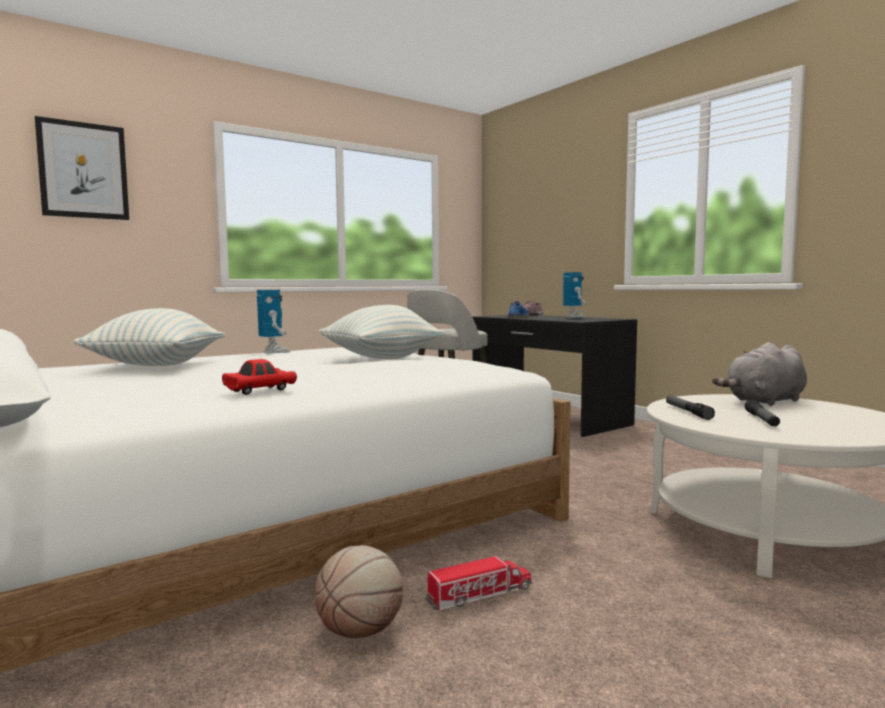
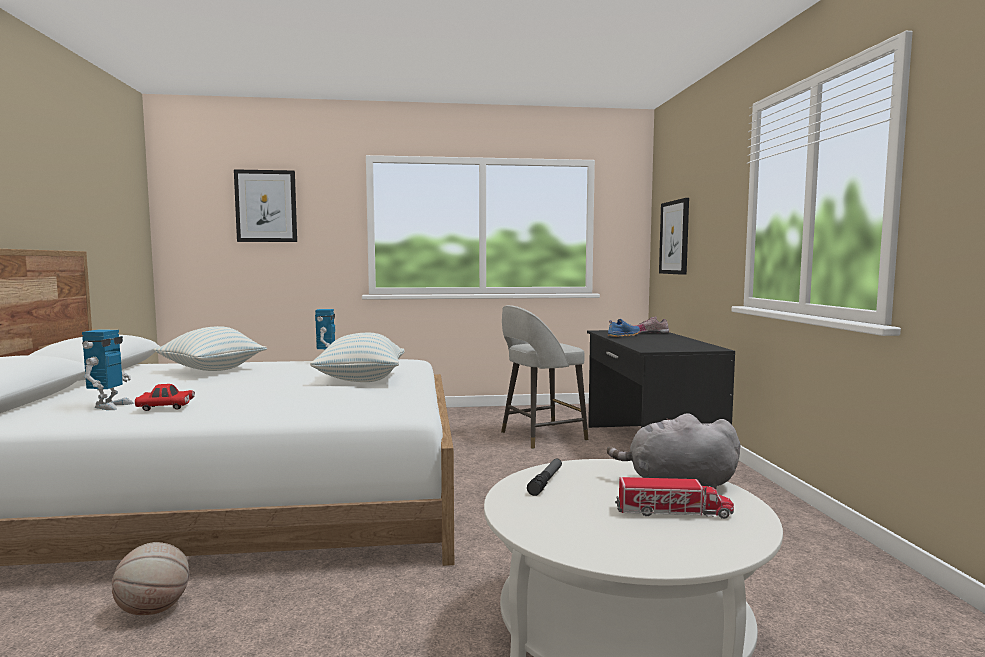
camera: 30 degrees right, 0 degrees up
toy truck [425,556,532,610] -> toy truck moved to [615,477,734,519]
toy robot [563,272,586,318] -> toy robot moved to [82,330,134,410]
flashlight [744,400,780,426] -> none
none -> picture [659,198,689,275]

